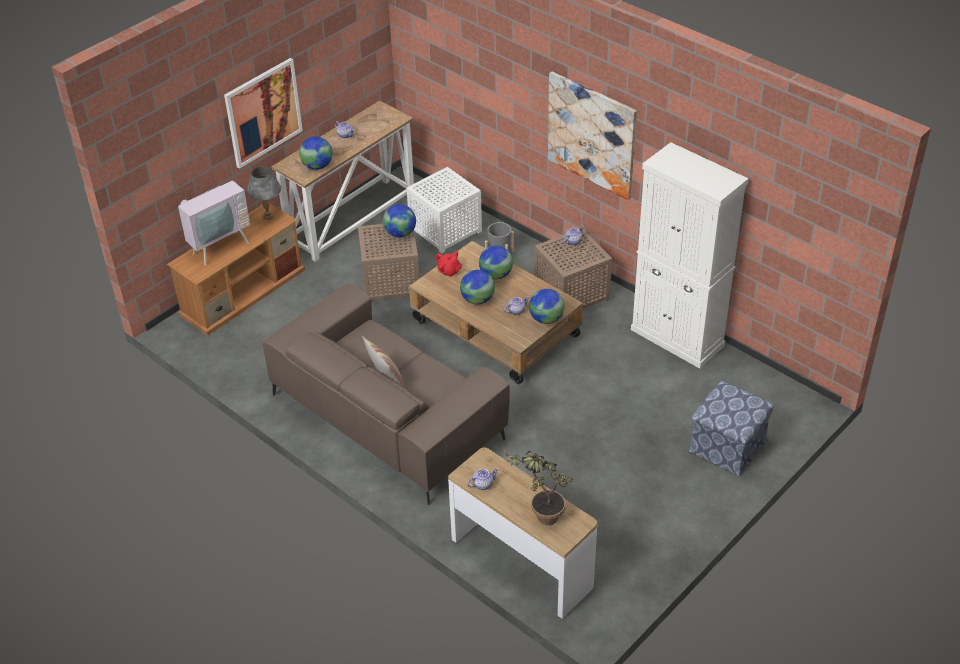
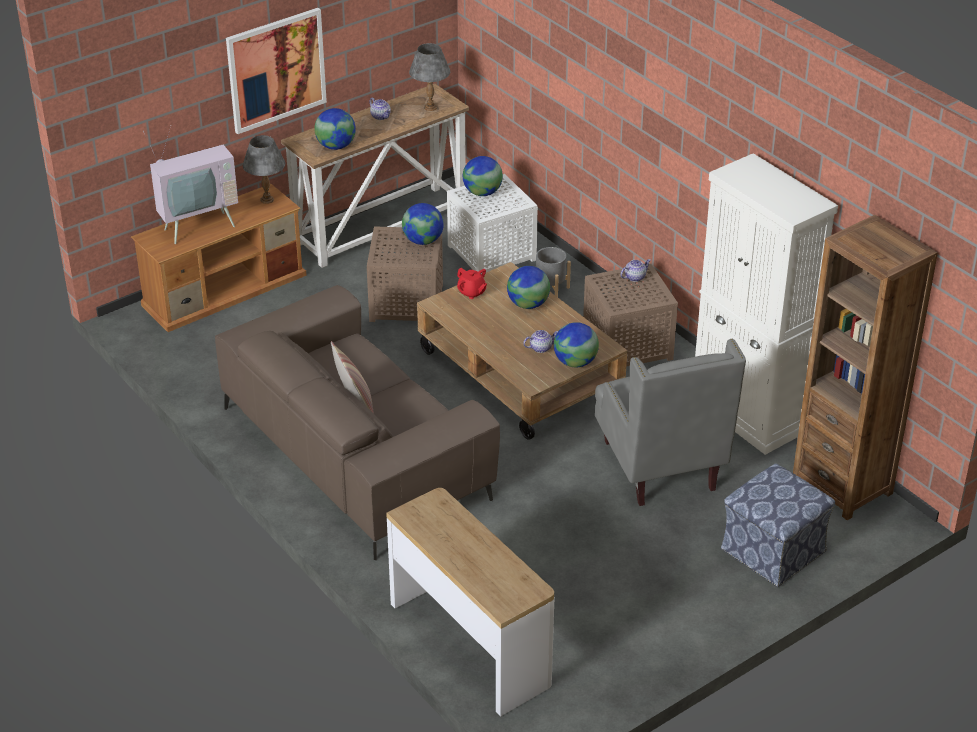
camera: 10 degrees right, 5 degrees down
globe [460,270,495,305] -> globe moved to [463,156,503,196]
teapot [467,468,499,490] -> none
potted plant [504,450,573,525] -> none
picture [548,72,637,200] -> none
none -> grey table lamp [409,43,450,111]
none -> grey armchair [595,339,746,506]
none -> brown bookcase [793,215,938,520]

